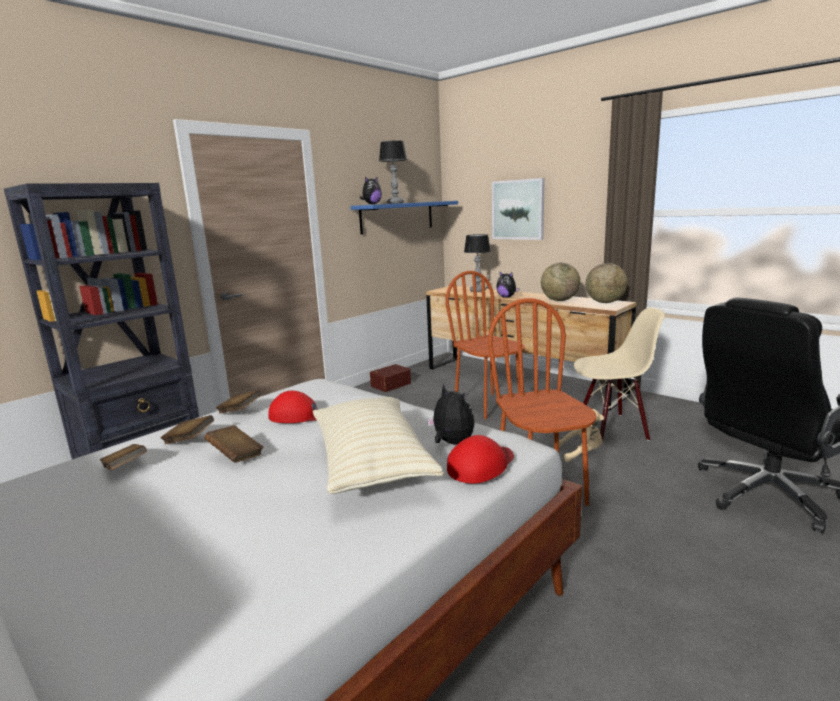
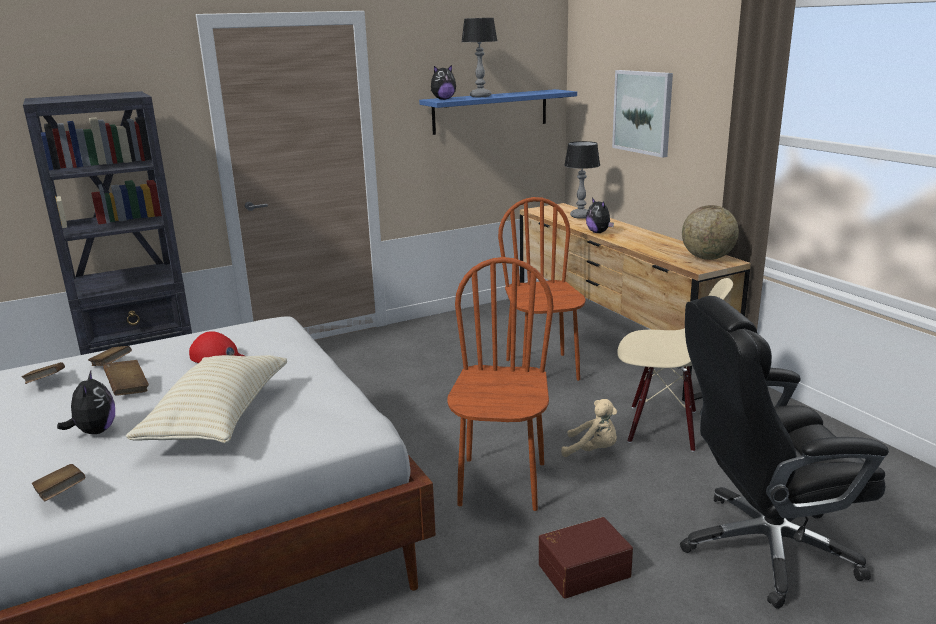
camera: 20 degrees right, 5 degrees up
brown book [216,390,261,414] -> brown book moved to [32,464,85,501]
brown storage box [370,364,411,392] -> brown storage box moved to [539,517,633,599]
plush toy [427,384,475,444] -> plush toy moved to [57,371,115,434]
red cap [447,435,514,484] -> none
globe [541,263,580,301] -> none

